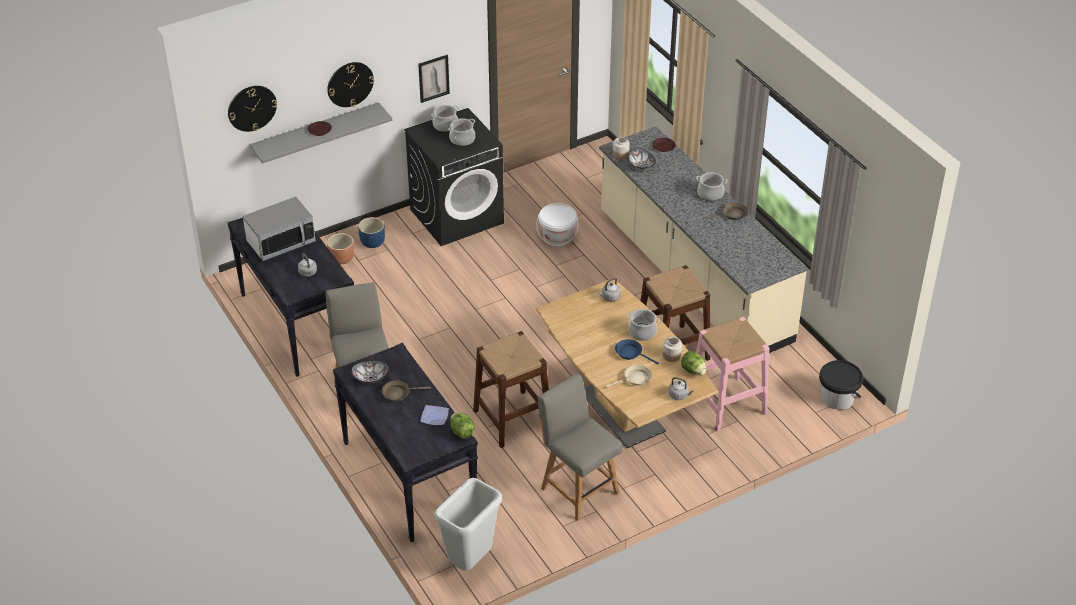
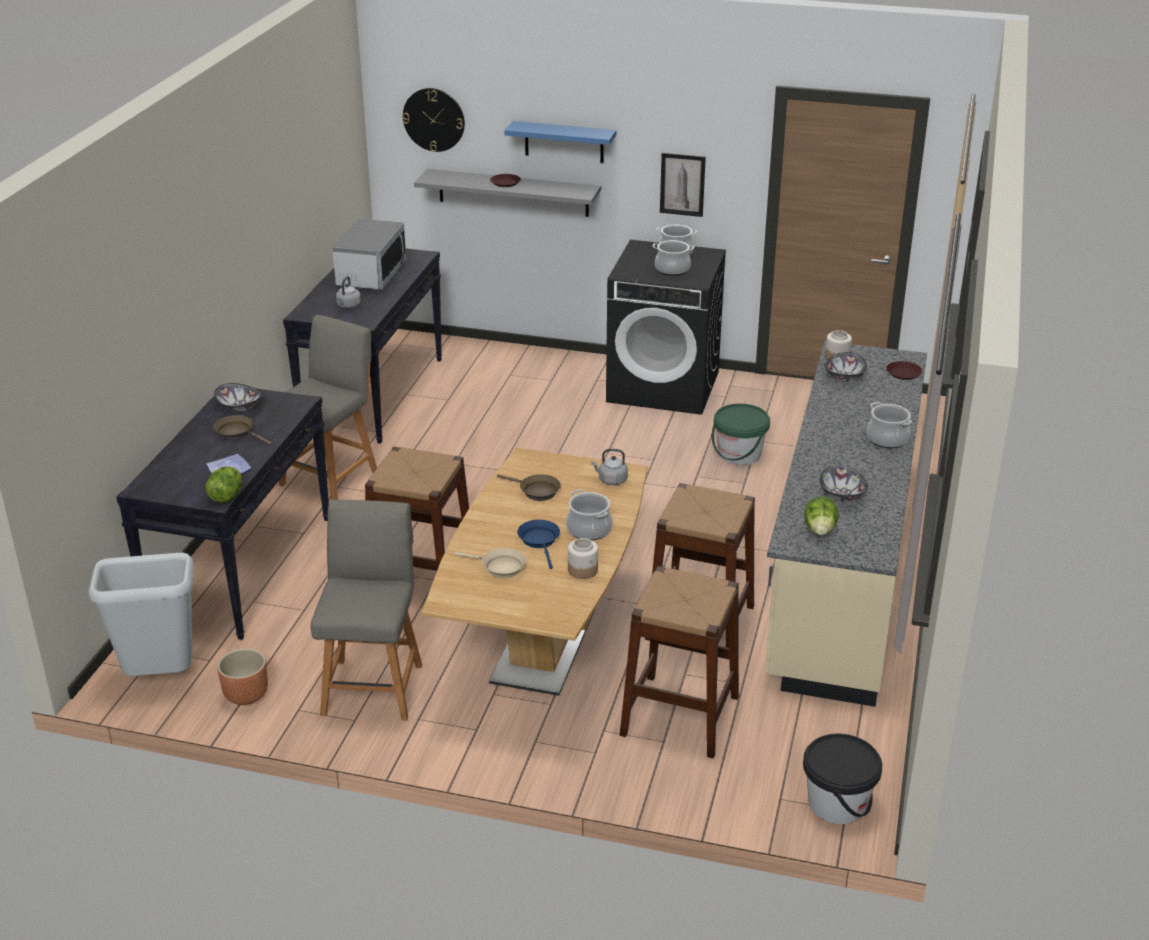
camera: 45 degrees right, 10 degrees down
microwave [243,197,316,261] -> microwave turned 90 degrees counterclockwise [332,218,406,290]
wall clock [327,62,374,107] -> blue shelf [504,121,616,163]
brown planter [327,233,354,264] -> brown planter moved to [217,648,268,705]
blue planter [358,217,385,248] -> none
white bucket [536,203,578,247] -> green bucket [712,404,770,465]
grey kettle [669,377,694,400] -> none
lettuce [681,351,706,375] -> lettuce moved to [804,496,839,536]
pink stool [696,317,770,432] -> brown stool [620,566,739,758]
brown frying pan [704,202,748,220] -> brown frying pan moved to [497,474,561,501]
none -> bowl [820,465,868,502]

